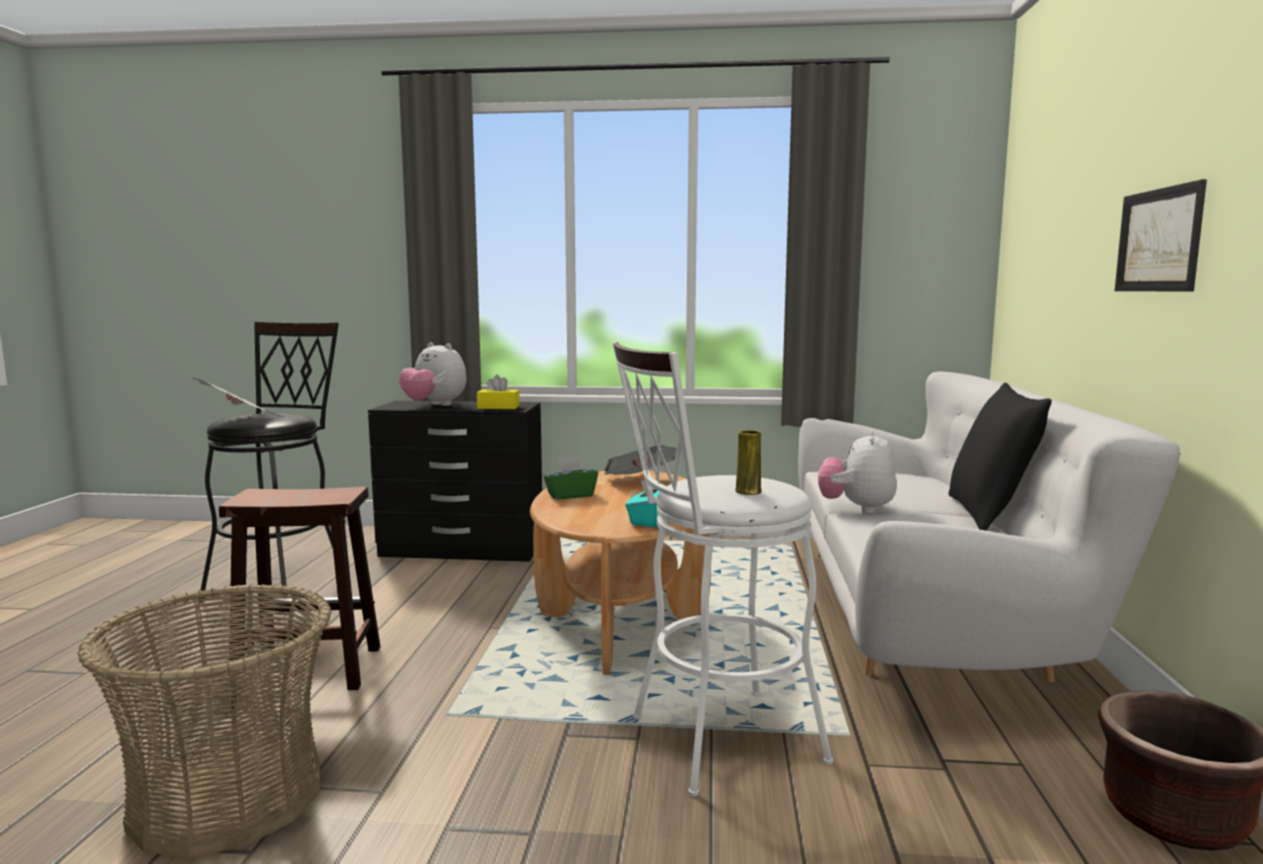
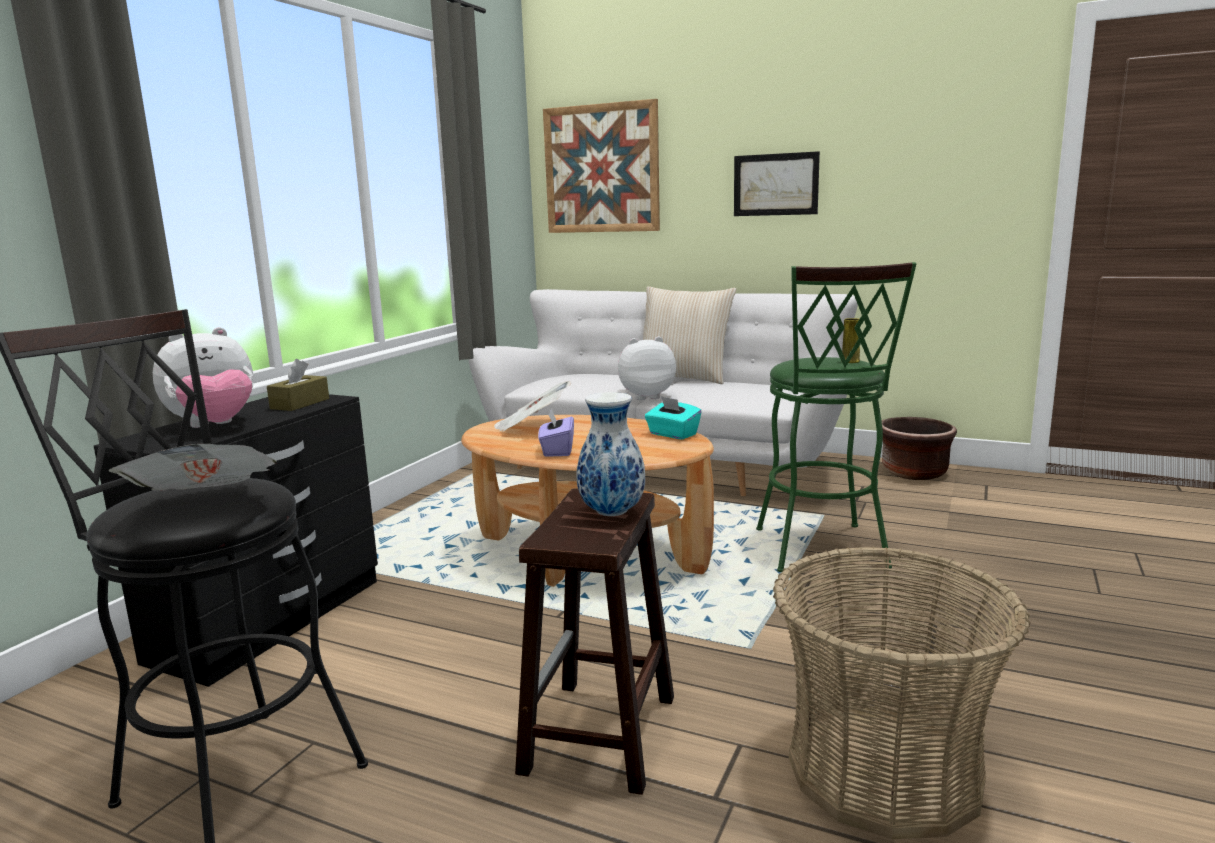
camera: 70 degrees left, 5 degrees up
yellow tissue box [477,375,520,409] -> brown tissue box [267,359,329,411]
green tissue box [543,456,598,499] -> purple tissue box [538,408,574,457]
white stool [613,342,833,797] -> green stool [756,262,916,572]
plush toy [818,431,897,513] -> plush toy turned 135 degrees clockwise [618,336,676,400]
black pillow [948,383,1052,531] -> beige pillow [643,286,736,384]
none -> picture [543,99,660,233]
none -> vase [577,392,645,516]

